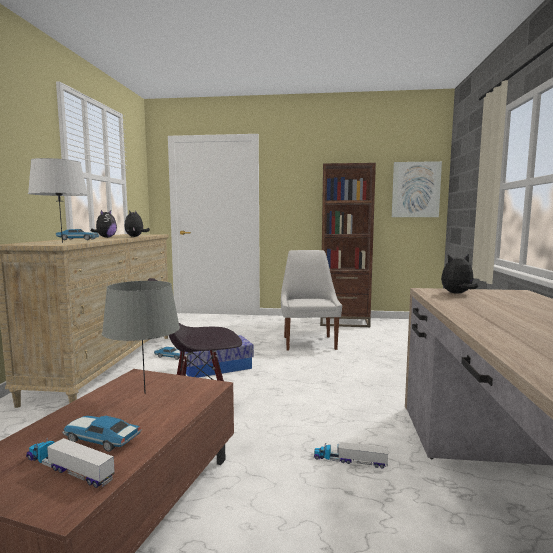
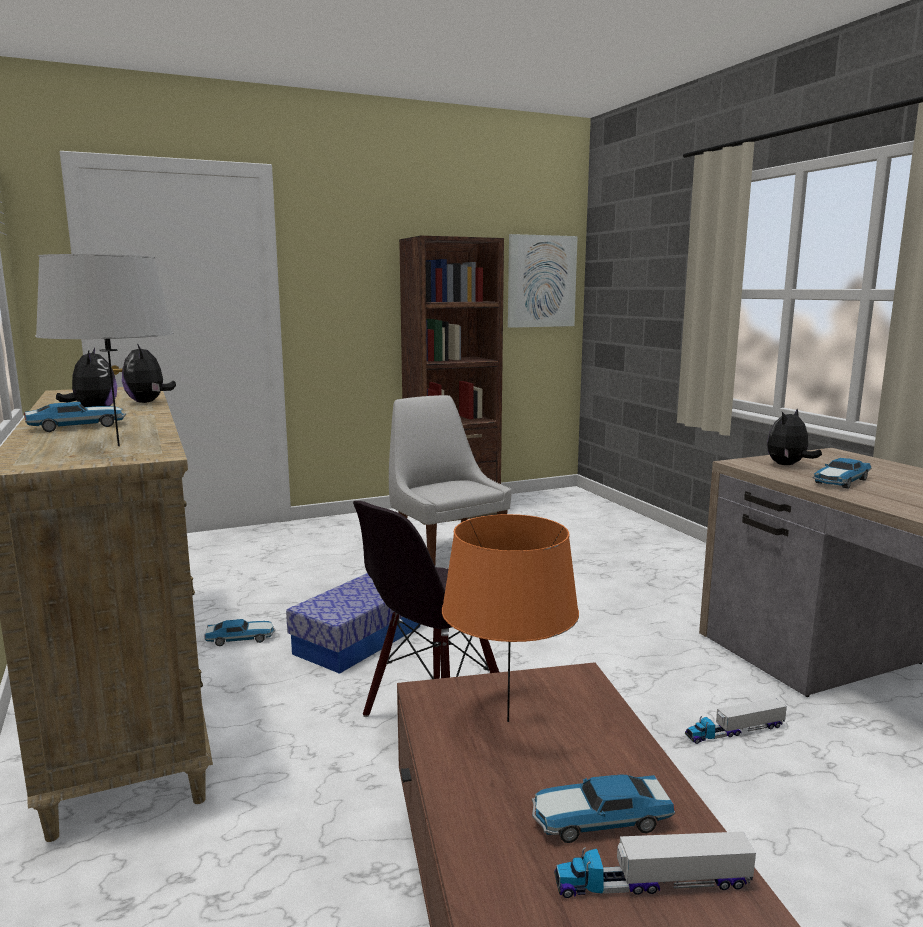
camera: 30 degrees left, 5 degrees up
grey table lamp [102,281,180,394] -> orange table lamp [442,514,579,722]
none -> toy car [813,458,872,489]

